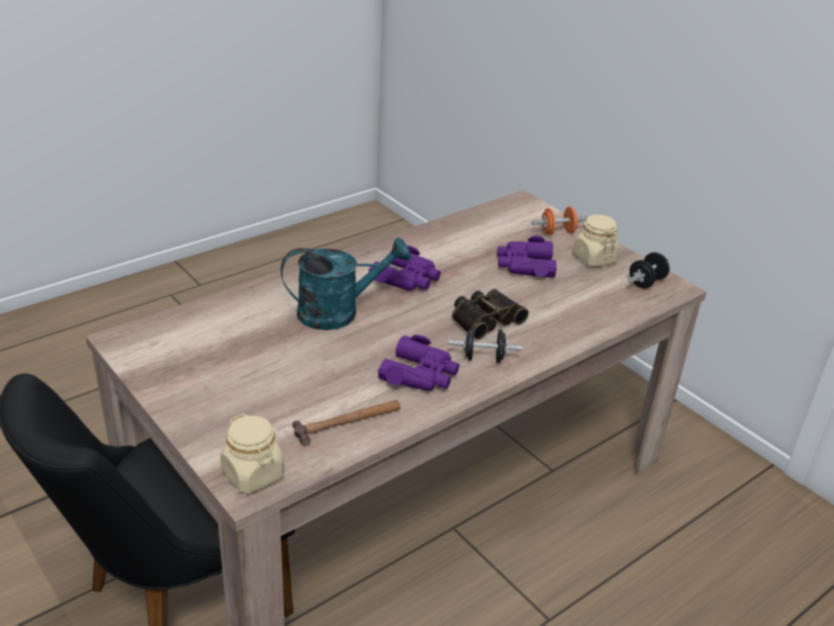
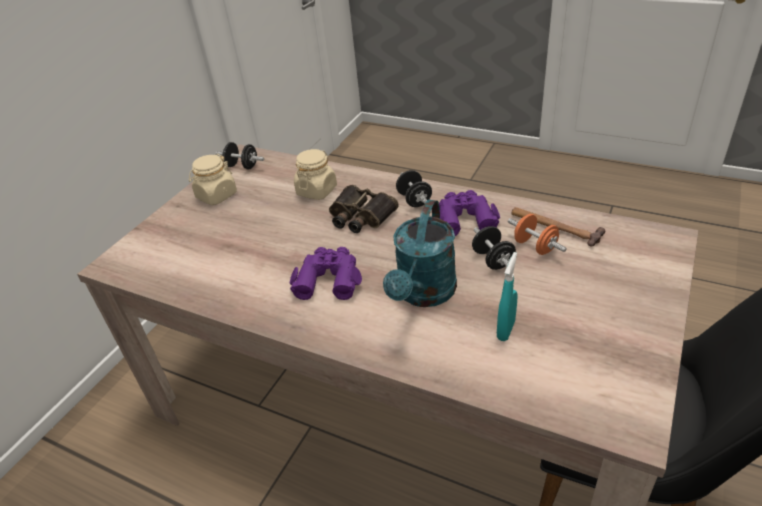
camera: 110 degrees left, 5 degrees up
beige jar [220,414,284,494] -> beige jar moved to [294,149,337,200]
turquoise watering can [281,238,411,330] -> turquoise watering can turned 120 degrees counterclockwise [383,200,457,307]
purple binoculars [497,236,557,278] -> none
orange dumbbell [531,207,587,235] -> orange dumbbell moved to [508,214,567,255]
none -> black dumbbell [472,226,516,270]
none -> turquoise spray bottle [497,252,518,341]

